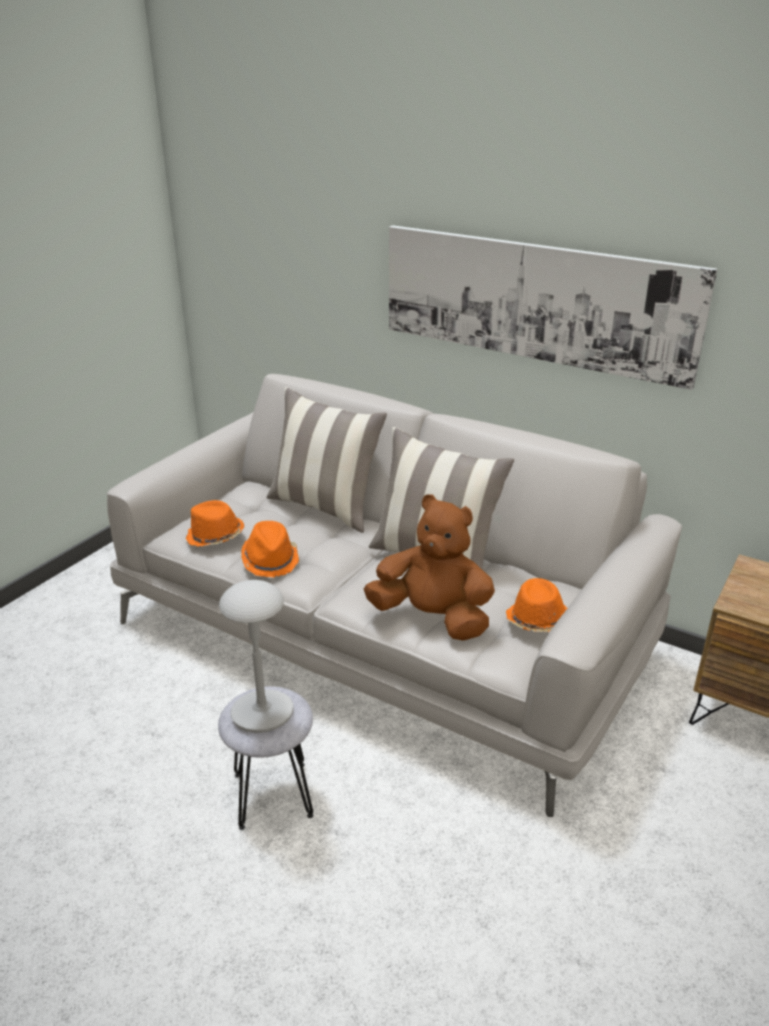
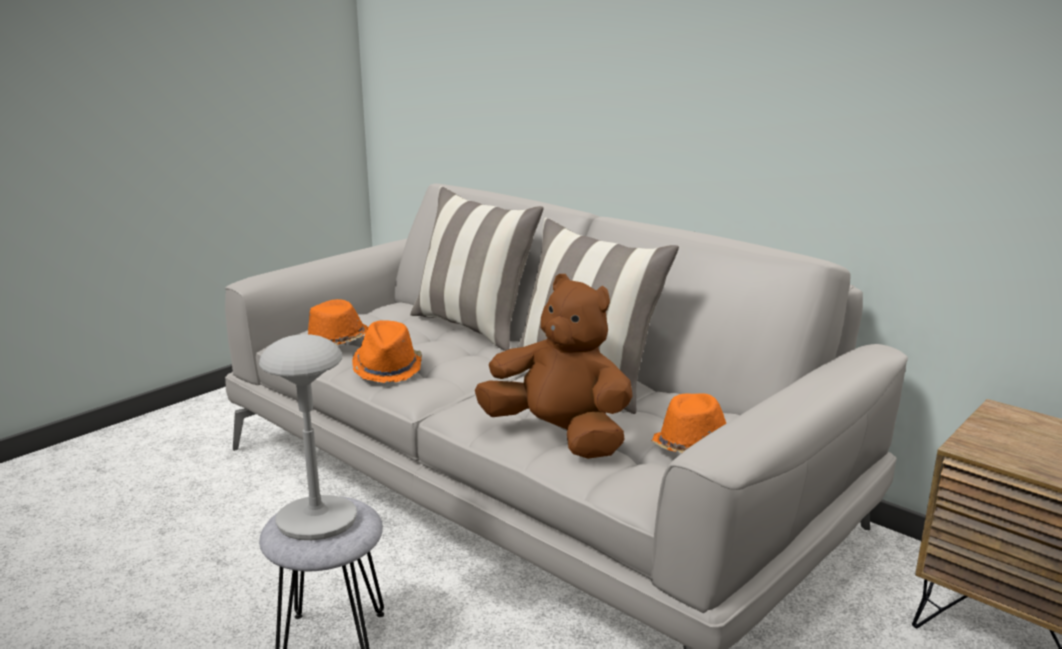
camera: 10 degrees right, 10 degrees down
picture [389,225,717,390] -> none

